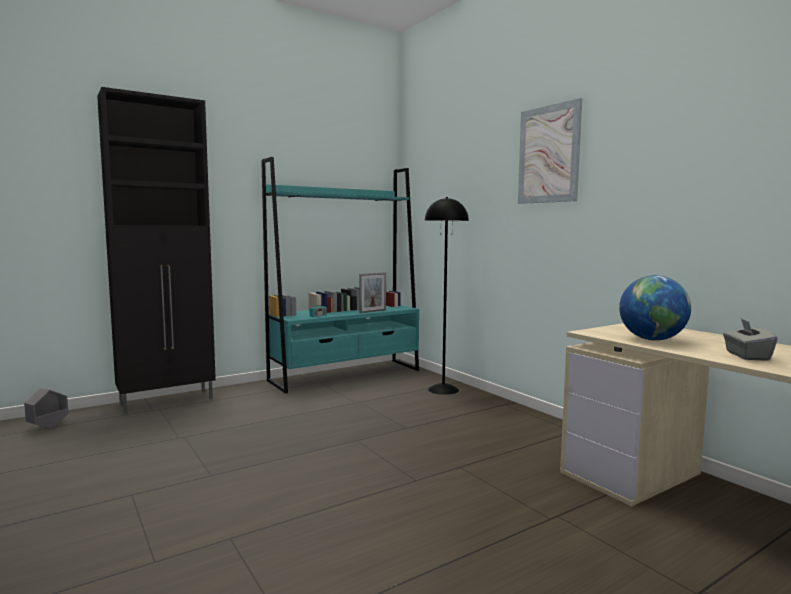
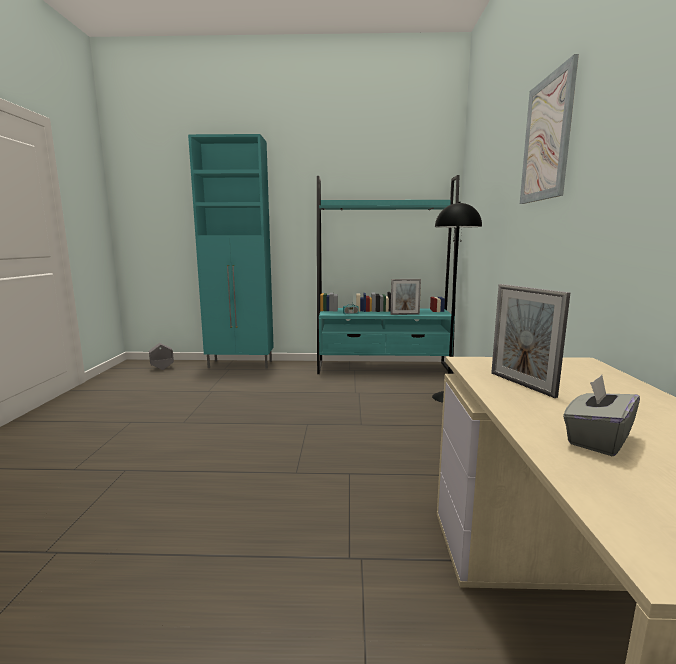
camera: 35 degrees right, 5 degrees up
black cabinet [97,87,216,414] -> turquoise cabinet [188,134,274,369]
globe [619,275,691,341] -> picture frame [491,284,570,398]

